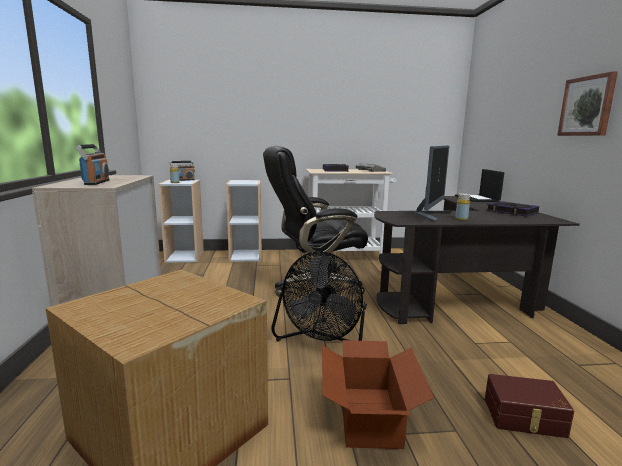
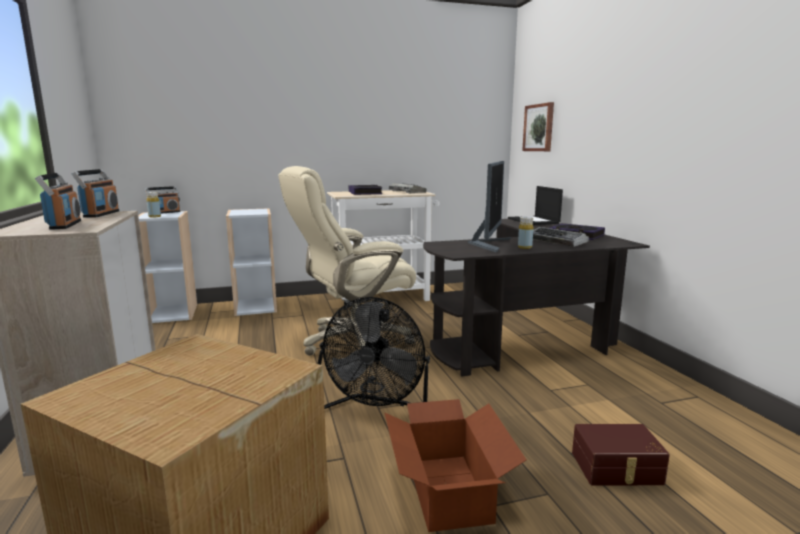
camera: 10 degrees left, 0 degrees up
black office chair [263,146,368,306] -> beige office chair [278,166,416,356]
picture [557,71,618,136] -> picture moved to [522,102,554,151]
none -> radio [72,169,119,218]
none -> keyboard [533,227,589,247]

